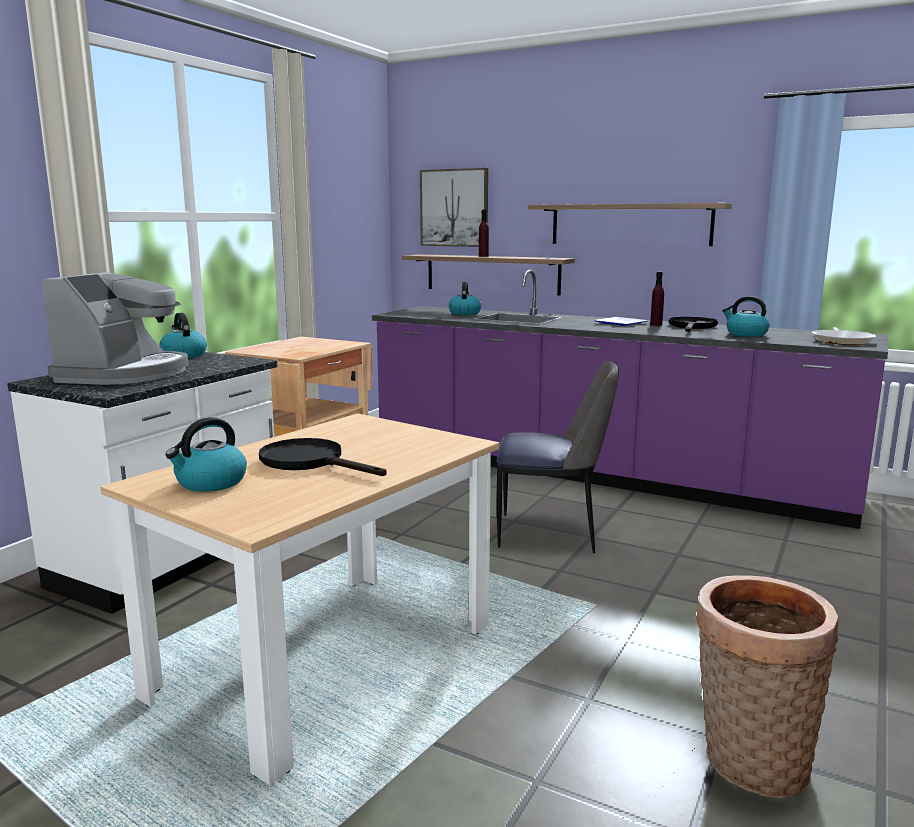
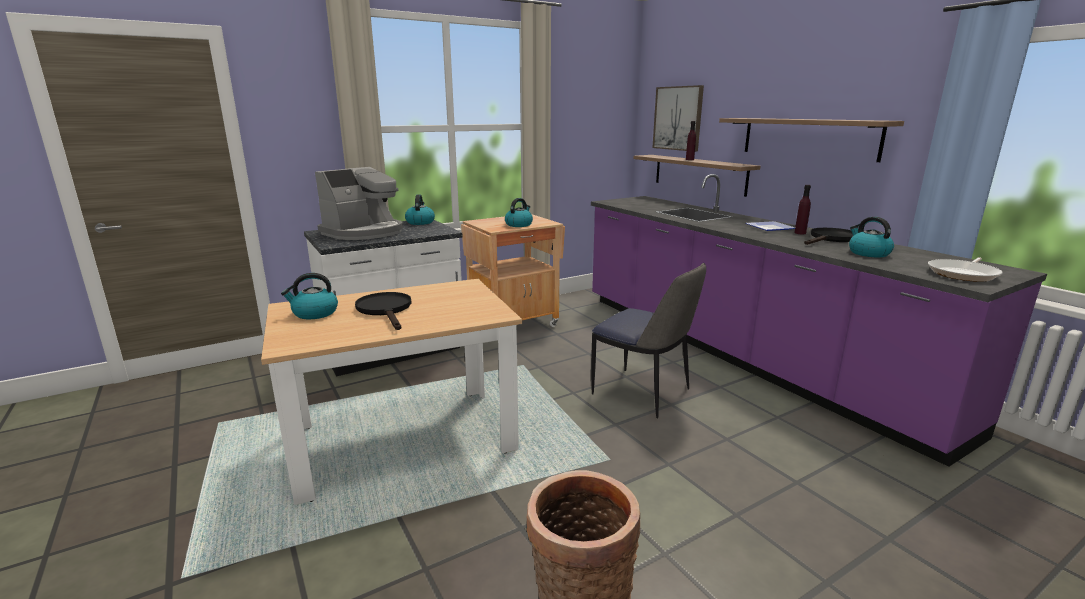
camera: 30 degrees right, 5 degrees up
kettle [449,282,481,315] -> kettle moved to [505,198,533,227]

